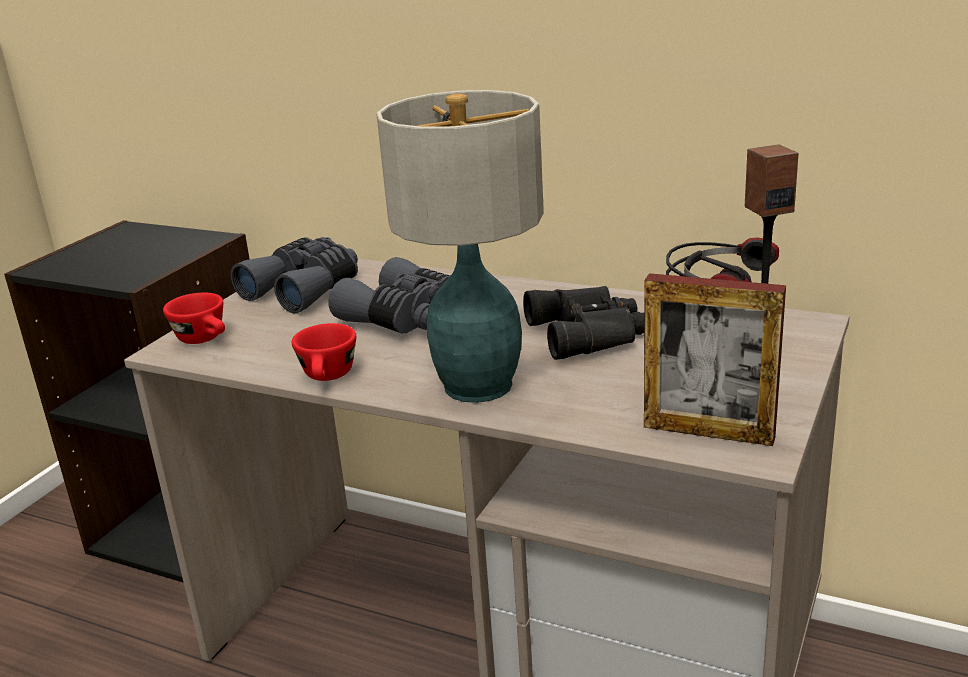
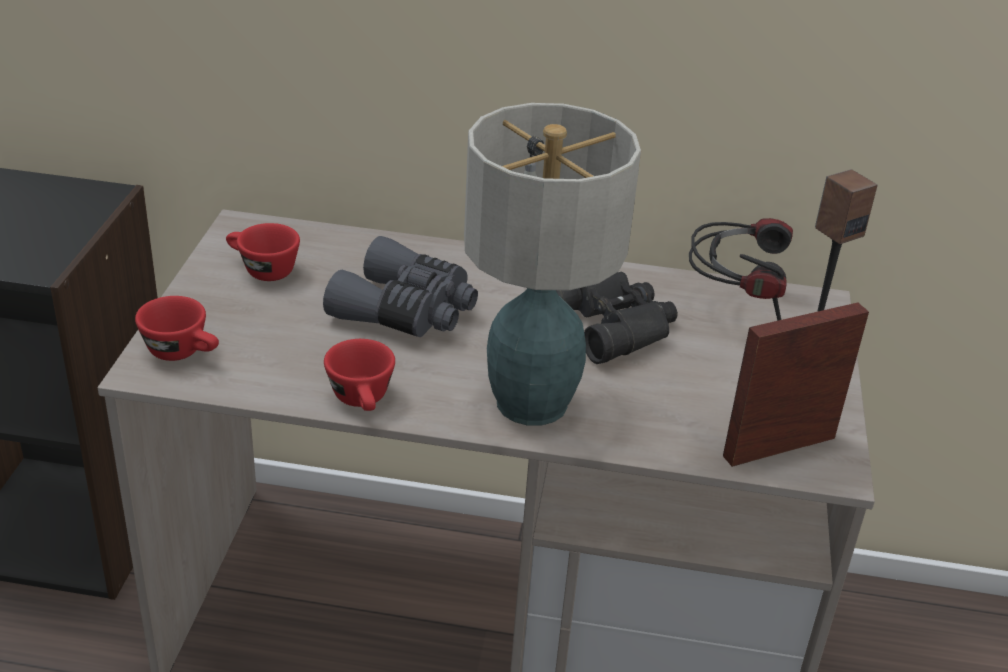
camera: 20 degrees left, 10 degrees up
grey binoculars [230,237,358,314] -> red cup [226,223,300,281]
picture frame [644,273,786,446] -> picture frame turned 150 degrees clockwise [723,303,869,467]

